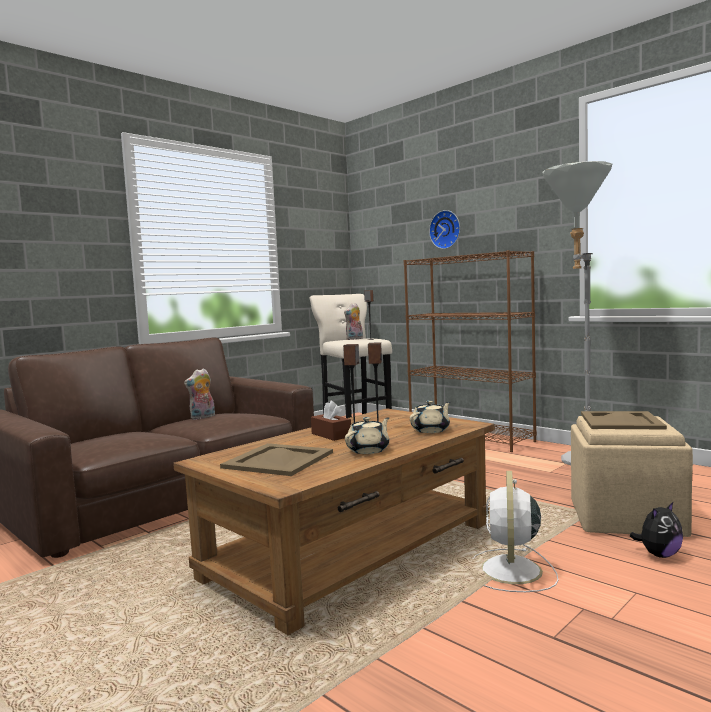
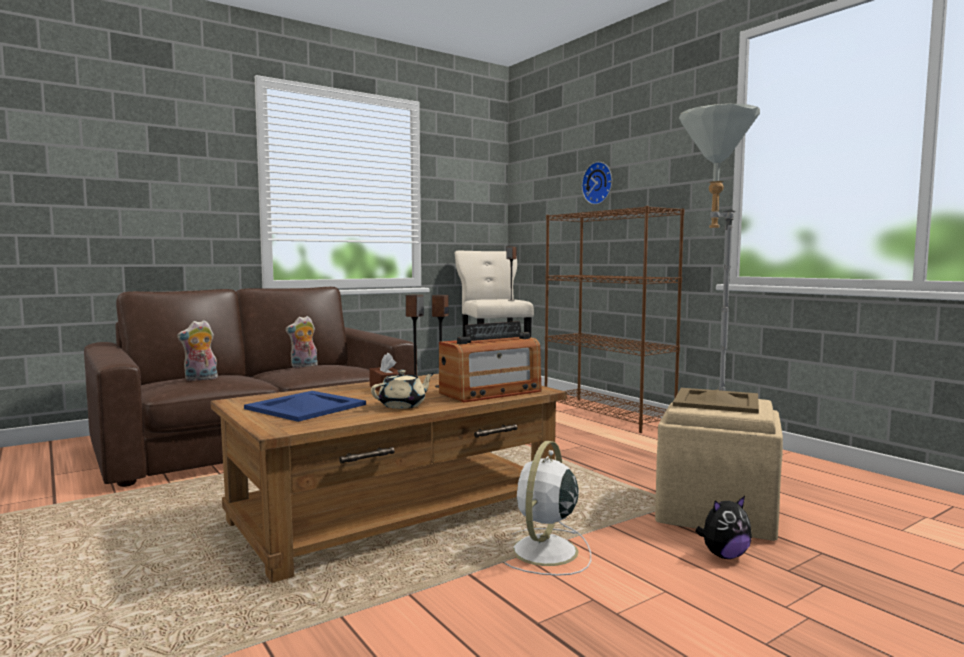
camera: 10 degrees right, 0 degrees up
beige tray [220,443,333,476] -> blue tray [244,391,366,422]
plush toy [344,303,363,340] -> plush toy moved to [177,320,218,381]
beige teapot [410,400,451,433] -> radio [439,321,541,403]

